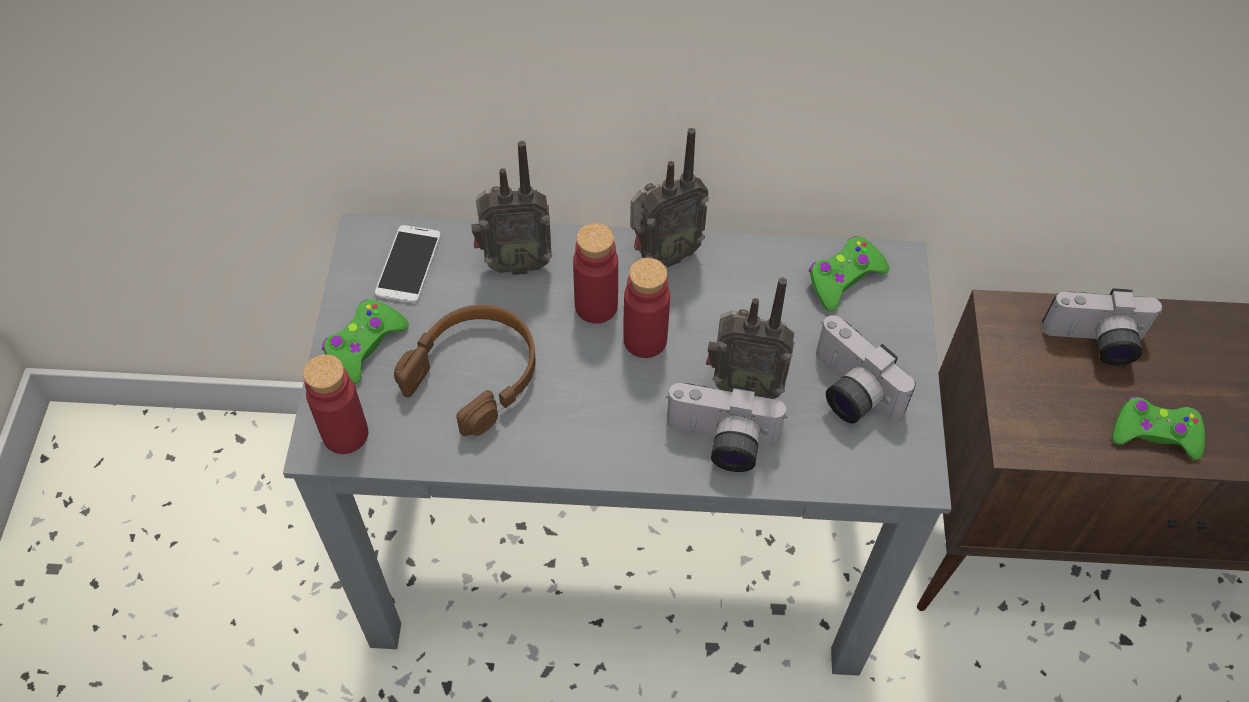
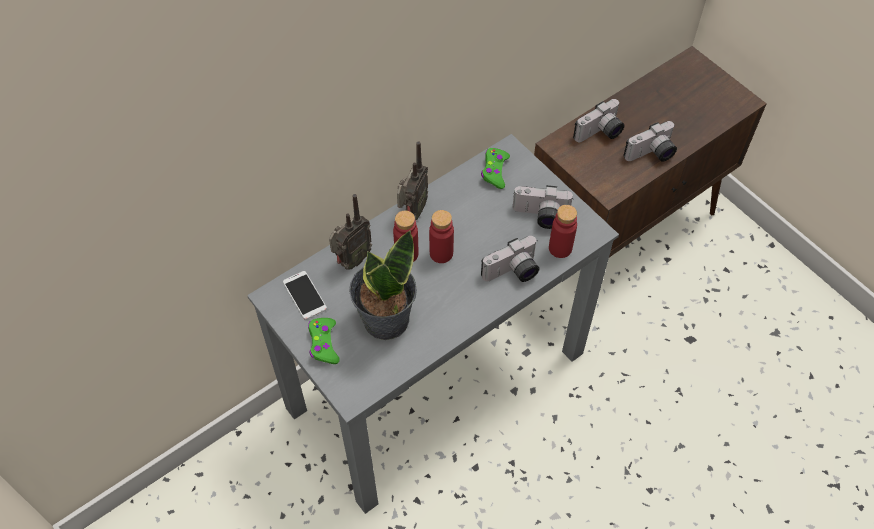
camera: 40 degrees left, 0 degrees up
red bottle [303,354,368,454] -> red bottle moved to [549,205,577,258]
brown headphones [394,304,536,436] -> potted plant [349,230,417,340]
radio [706,278,794,399] -> none
green game controller [1112,397,1205,460] -> camera [623,121,677,162]

